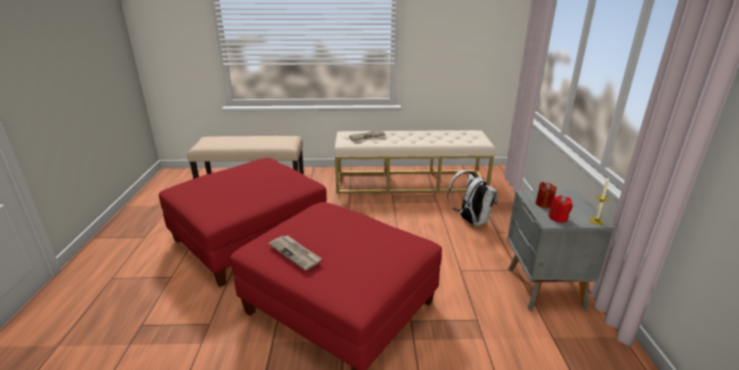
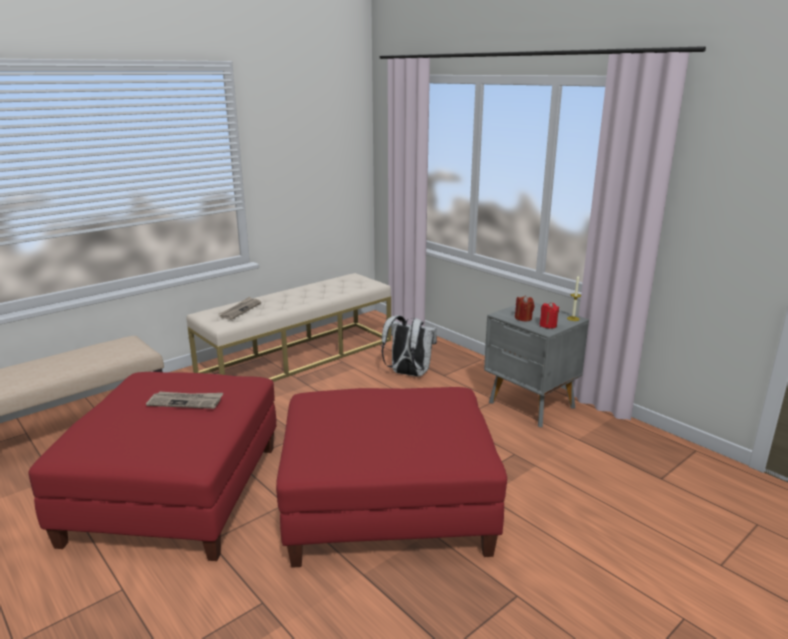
camera: 40 degrees left, 5 degrees down
newspaper [269,235,322,271] -> newspaper moved to [146,392,223,409]

